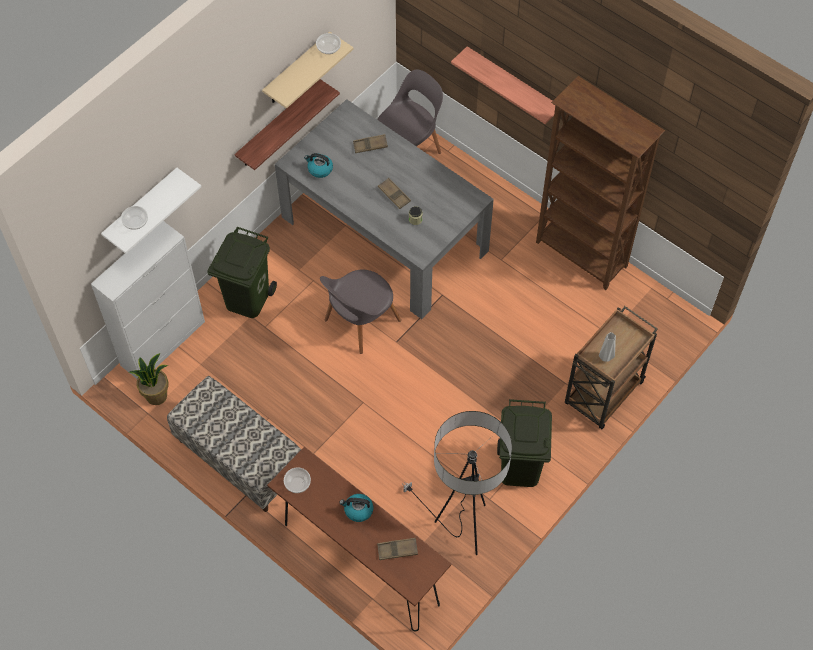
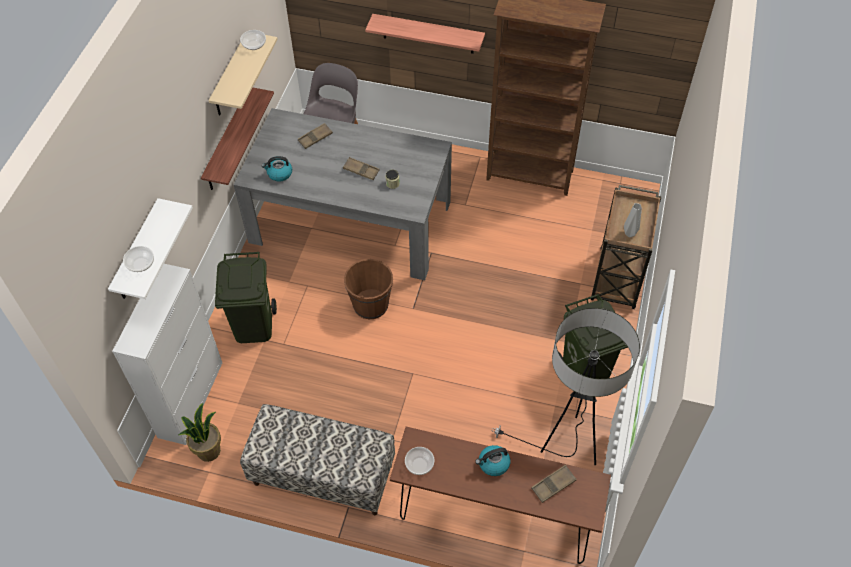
camera: 25 degrees left, 5 degrees down
grey chair [320,270,401,354] -> brown bucket [344,259,393,319]

